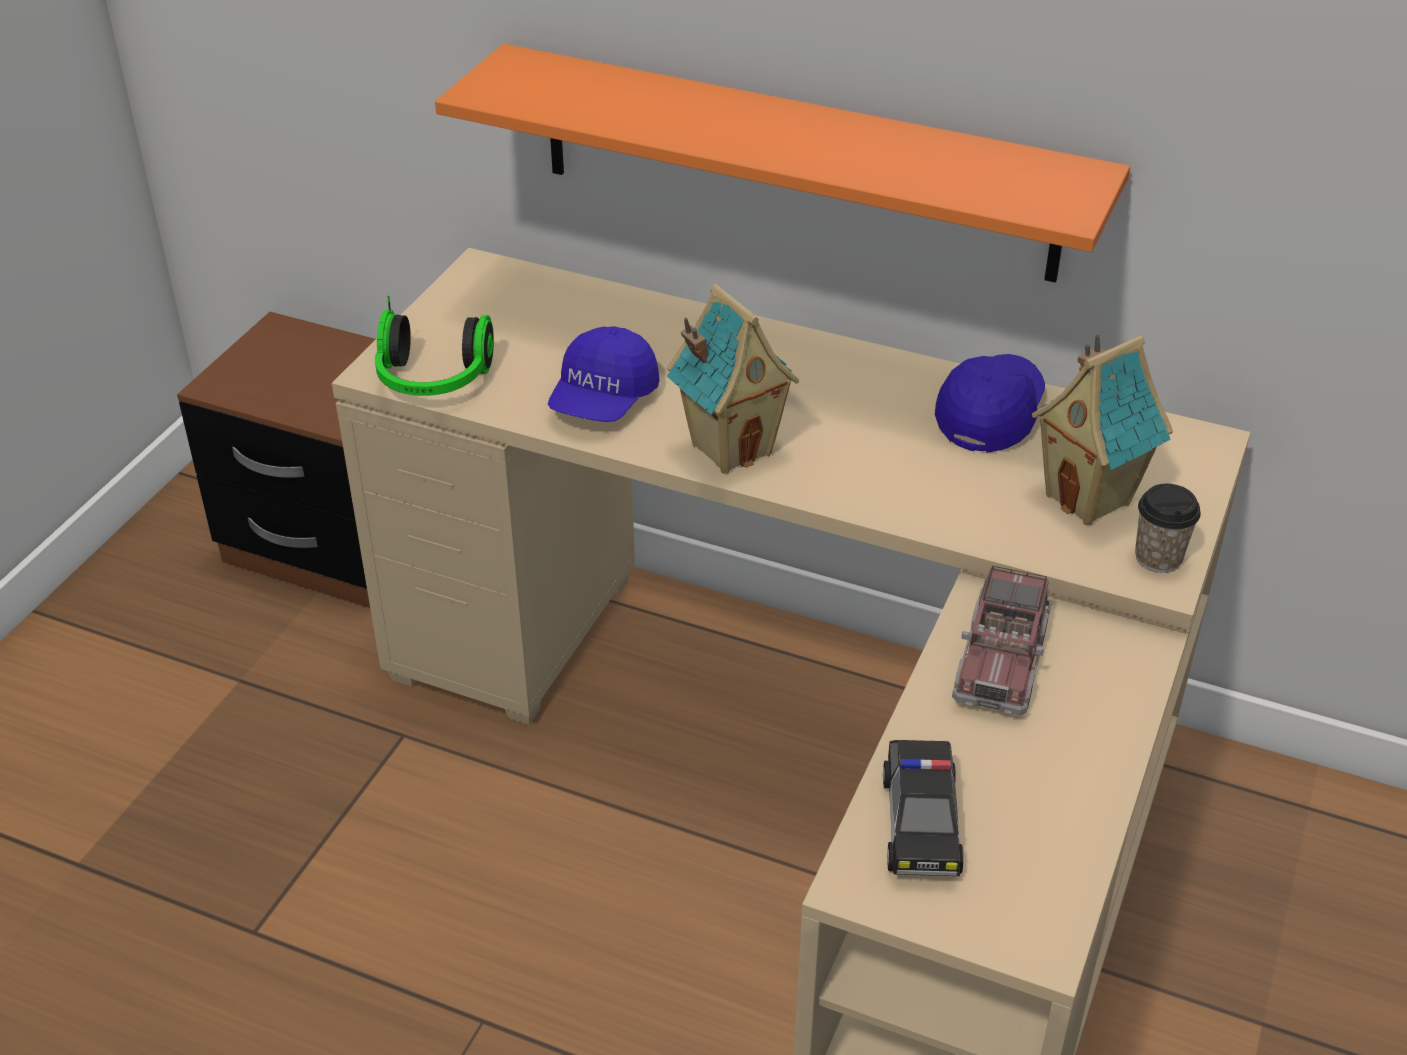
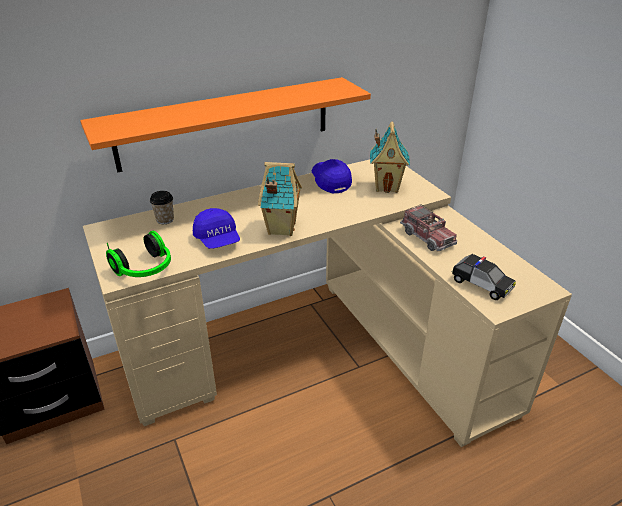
camera: 50 degrees left, 5 degrees down
cup [1135,484,1201,573] -> cup moved to [150,191,174,224]

